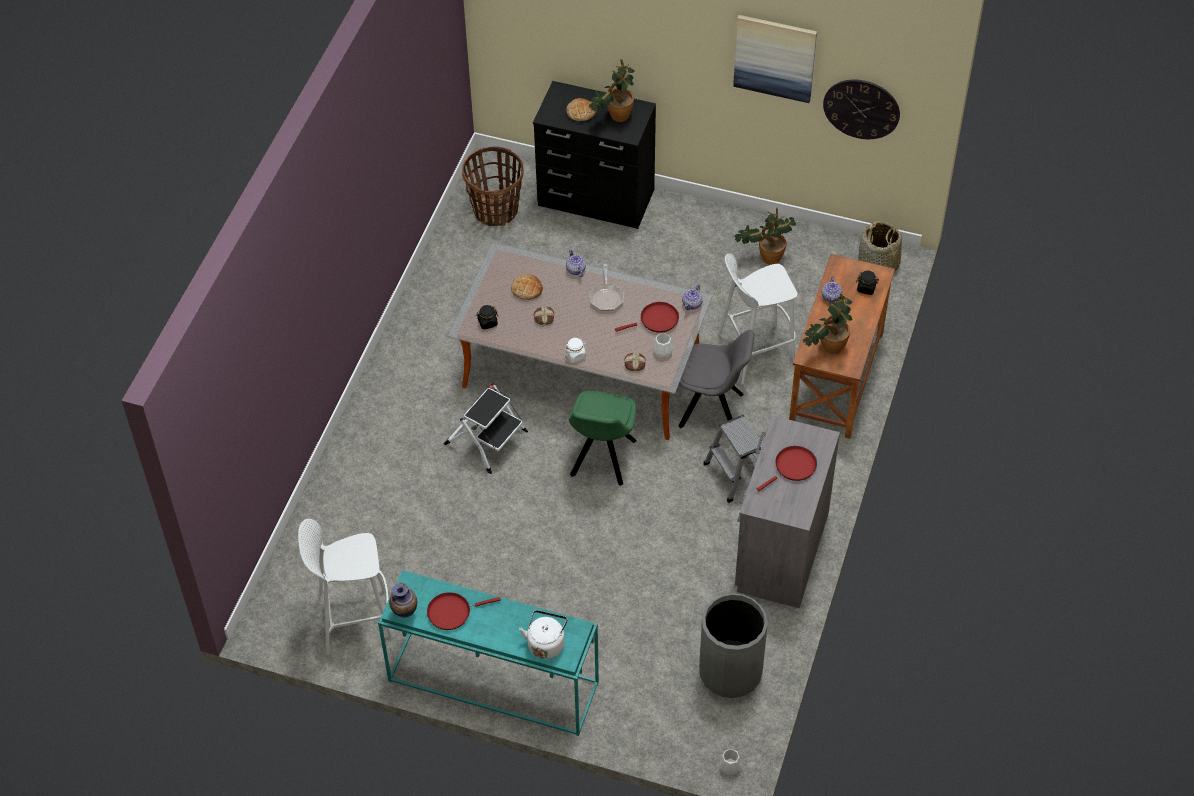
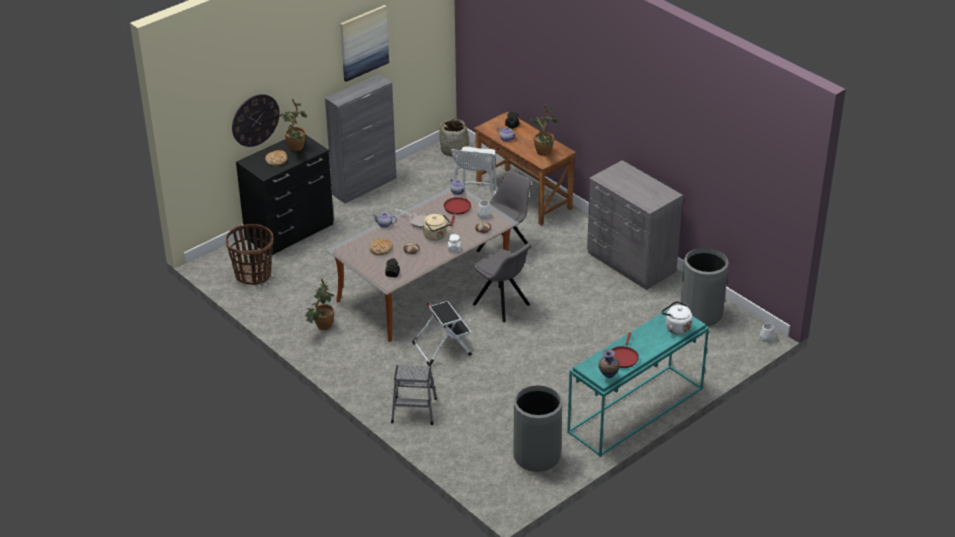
camera: 60 degrees left, 15 degrees down
white stool [298,519,392,655] -> grey trash can [513,385,562,472]
green chair [569,391,636,486] -> grey chair [473,243,531,322]
grey step ladder [703,414,763,503] -> grey step ladder moved to [391,365,437,425]
potted plant [734,208,796,265] -> potted plant moved to [305,279,334,330]
red frying pan [756,446,817,492] -> none
wall clock [823,80,900,139] -> wall clock moved to [232,94,280,147]
none -> grey cabinet [325,74,397,203]
none -> beige kettle [423,214,451,241]

